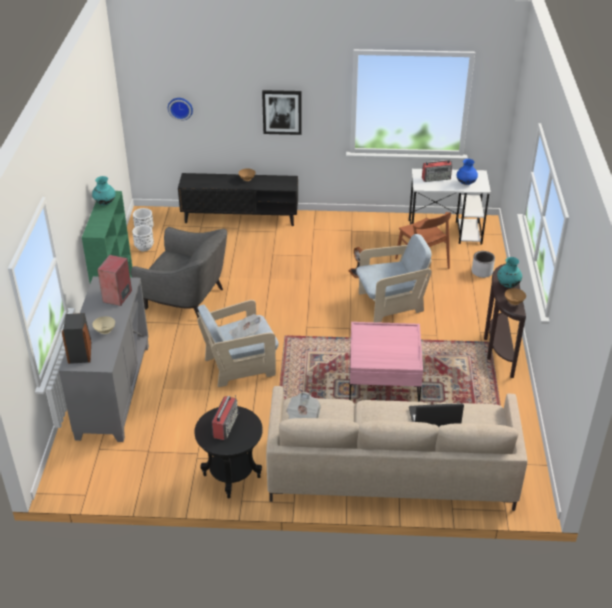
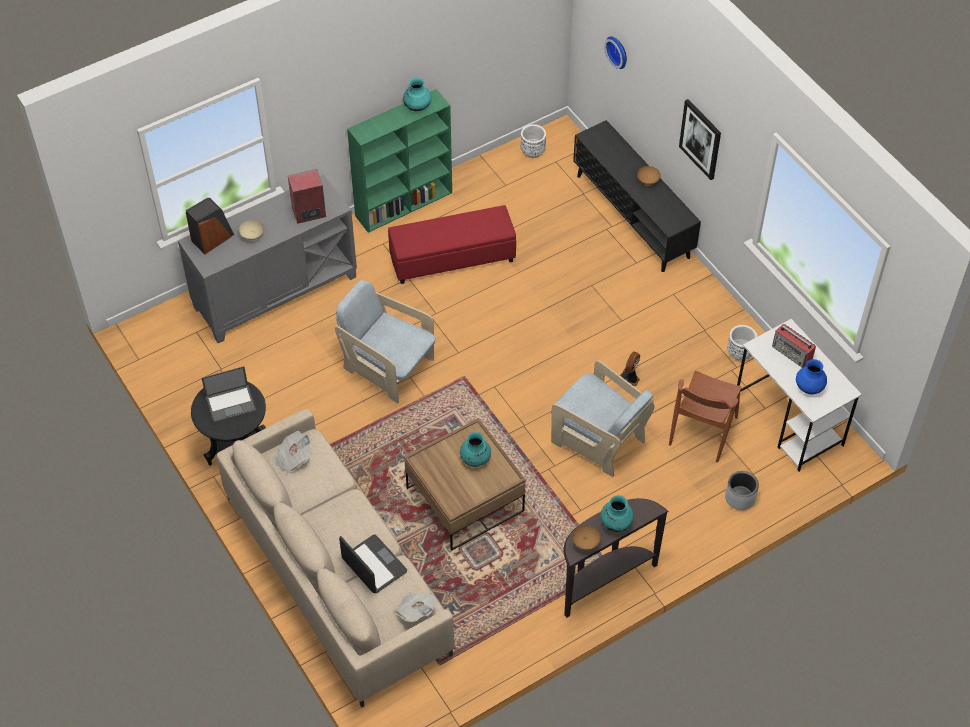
camera: 55 degrees right, 15 degrees up
grey armchair [131,227,227,318] -> red ottoman [388,205,516,284]
white planter [132,225,154,251] -> white planter moved to [727,325,757,361]
radio [212,395,239,440] -> laptop [202,366,256,423]
newspaper [230,314,262,339] -> newspaper moved to [395,592,437,622]
pink coffee table [349,322,423,402] -> brown coffee table [404,418,526,551]
none -> turquoise vase [460,432,491,467]

